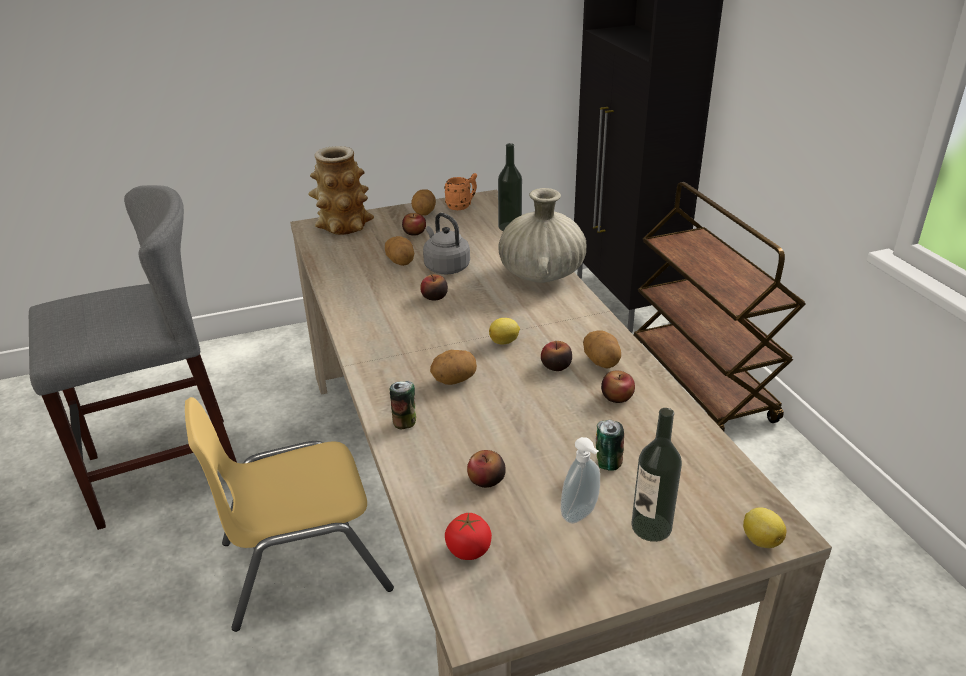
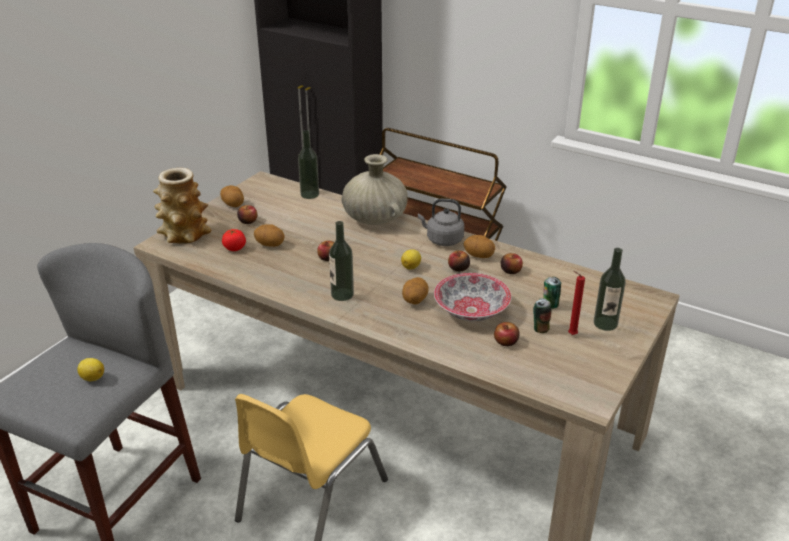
camera: 40 degrees left, 0 degrees up
can [389,381,416,429] -> can moved to [533,298,552,333]
grey kettle [423,213,470,274] -> grey kettle moved to [418,199,464,246]
orange mug [444,173,477,210] -> none
tomato [445,513,492,560] -> tomato moved to [222,229,246,251]
soap dispenser [561,437,600,524] -> red candle [568,271,585,335]
lemon [743,507,787,548] -> lemon moved to [77,358,104,381]
none -> bottle [329,221,354,301]
none -> bowl [434,273,511,321]

